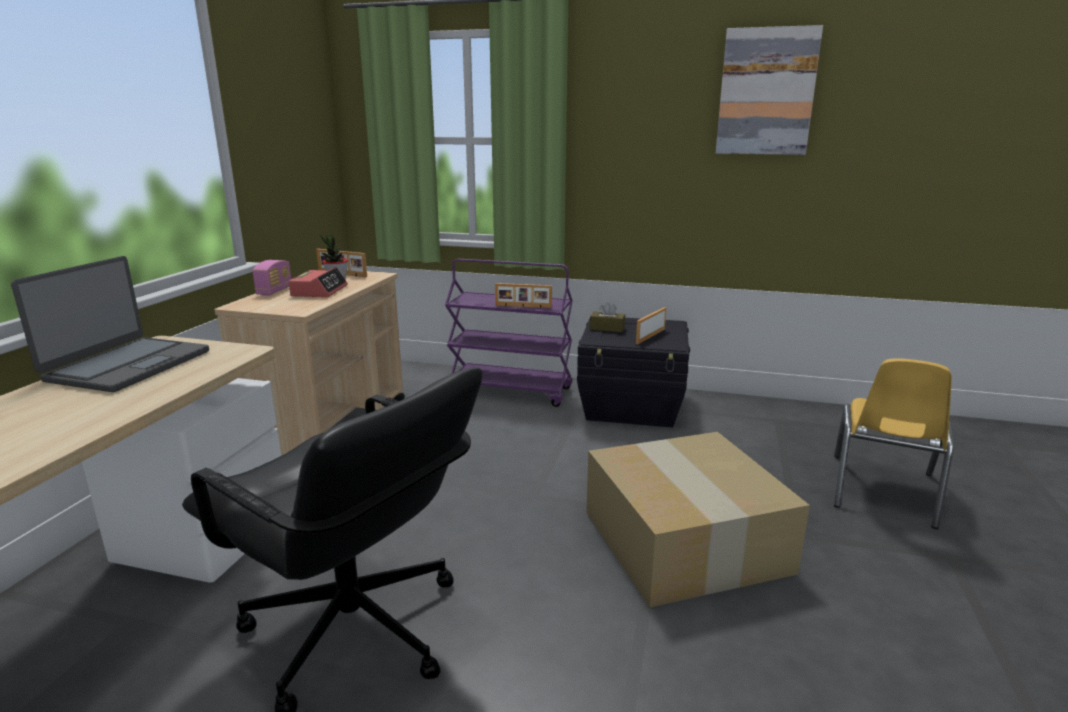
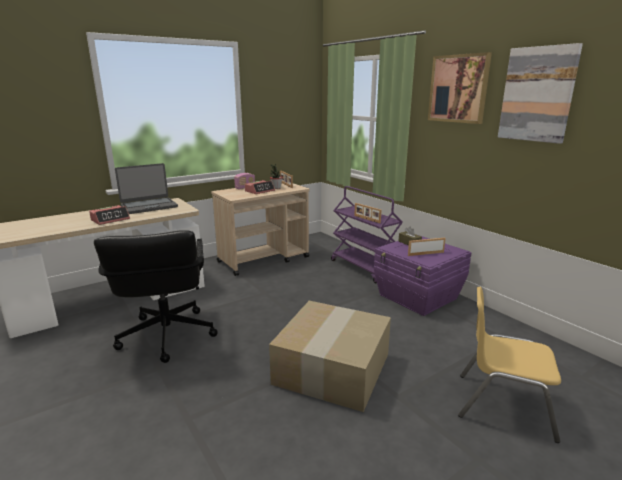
camera: 40 degrees right, 0 degrees up
black storage box [577,318,690,427] -> purple storage box [374,235,472,316]
yellow chair [834,358,955,529] -> yellow chair turned 45 degrees clockwise [458,287,561,443]
none -> alarm clock [89,205,130,225]
none -> picture [428,52,492,124]

